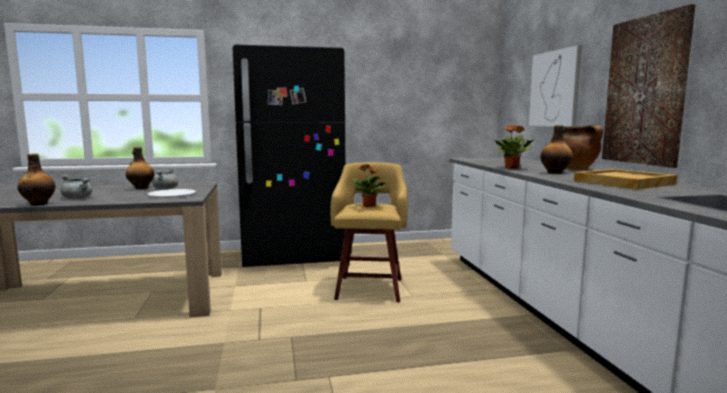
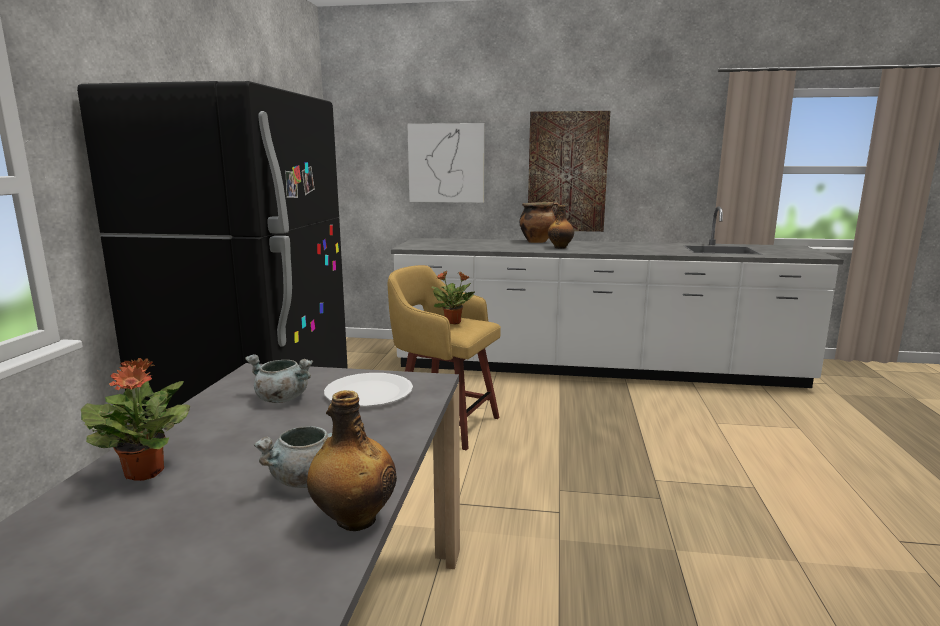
camera: 70 degrees left, 5 degrees up
bottle [126,147,154,189] -> none
potted plant [494,125,534,169] -> potted plant moved to [81,358,190,481]
beige tray [574,169,678,190] -> none

